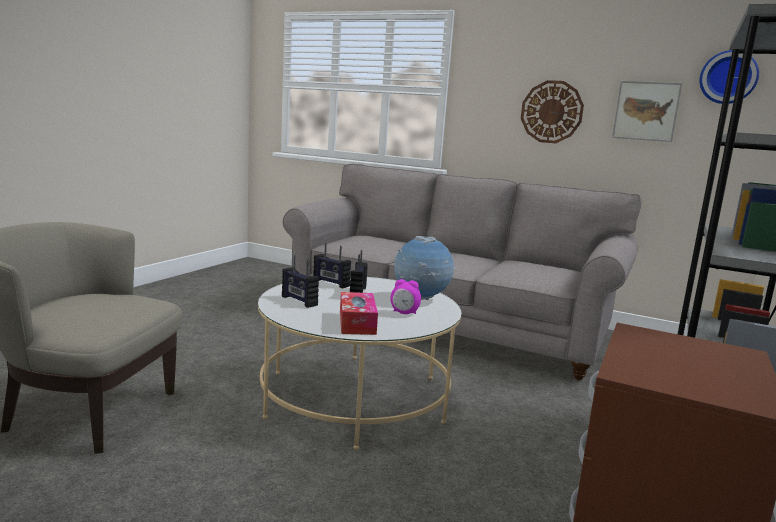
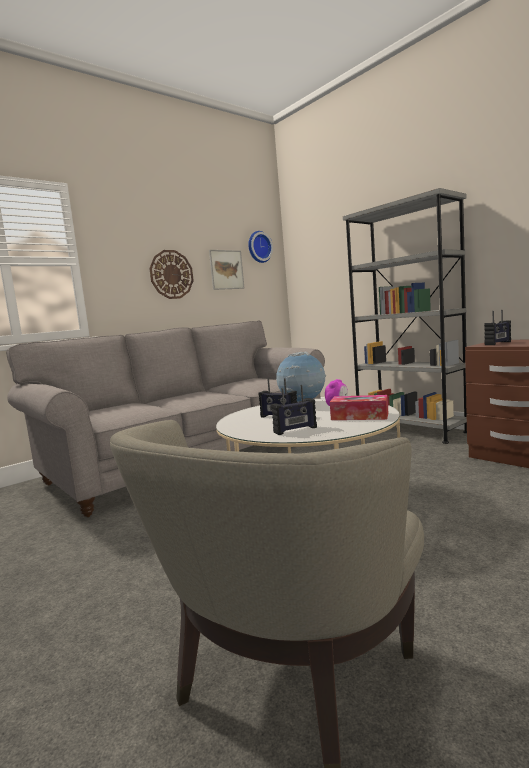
camera: 65 degrees left, 5 degrees down
radio [313,243,351,288] -> radio moved to [484,310,511,345]

